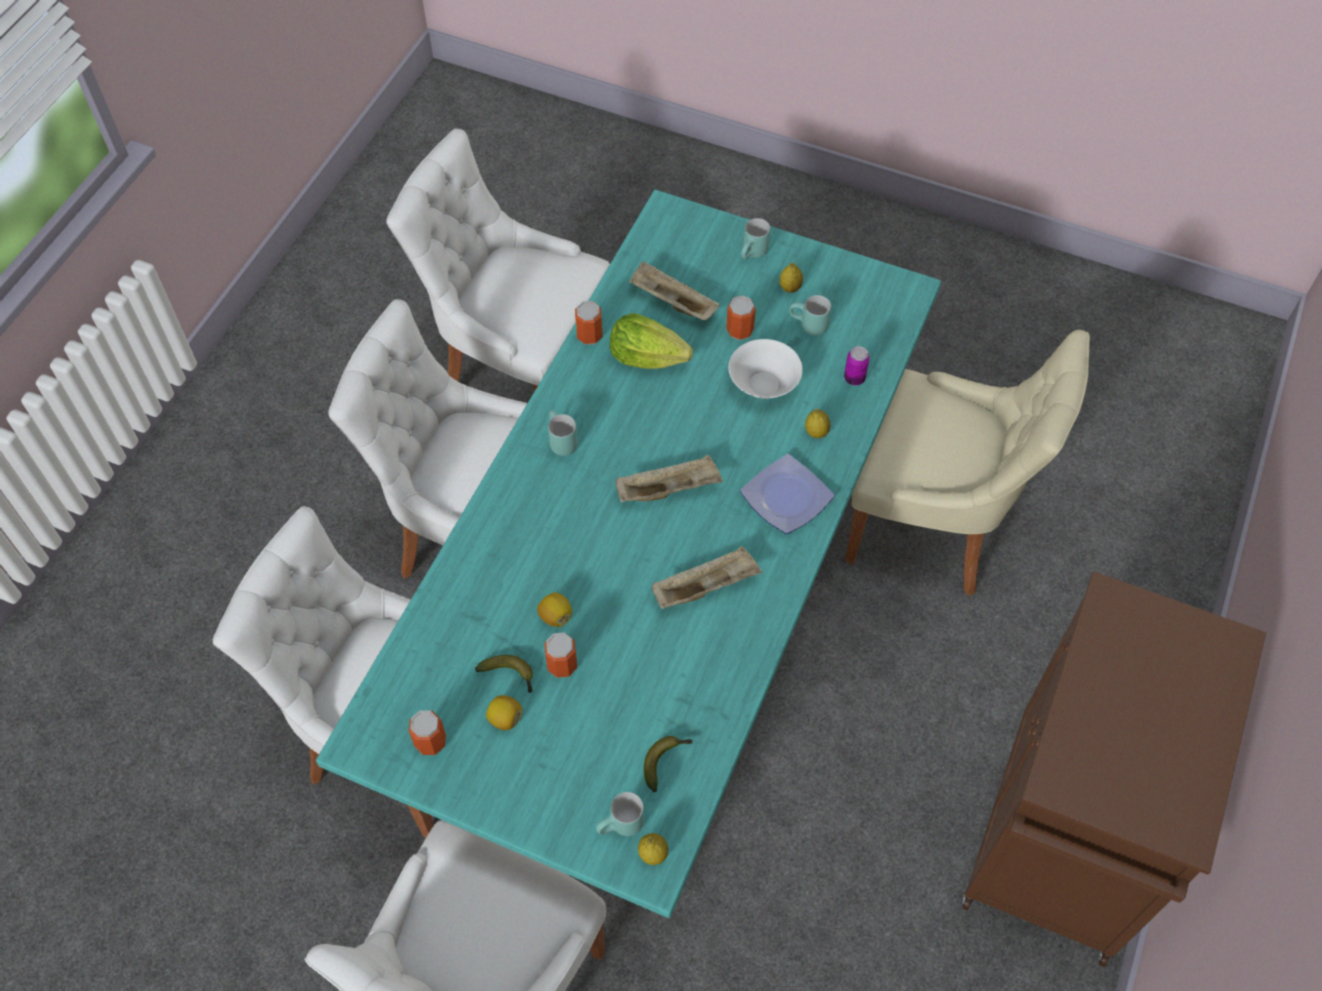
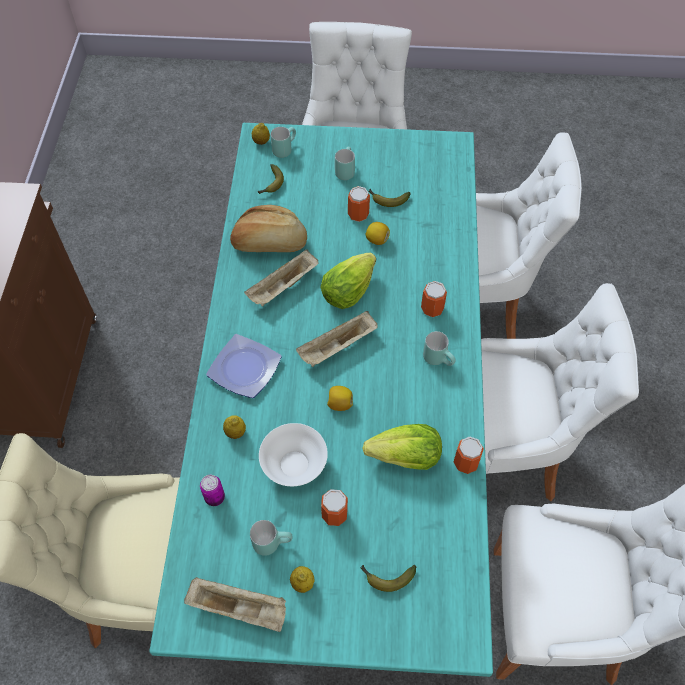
camera: 160 degrees right, 0 degrees up
can [409,711,446,755] -> can moved to [421,281,447,317]
lemon [486,695,522,730] -> lemon moved to [327,386,353,411]
beige tray [629,261,720,320] -> beige tray moved to [184,577,286,632]
turquoise mug [741,218,770,259] -> turquoise mug moved to [335,147,355,180]
none -> bread [230,205,307,252]
none -> lettuce [320,253,376,309]
none -> banana [360,565,416,592]

